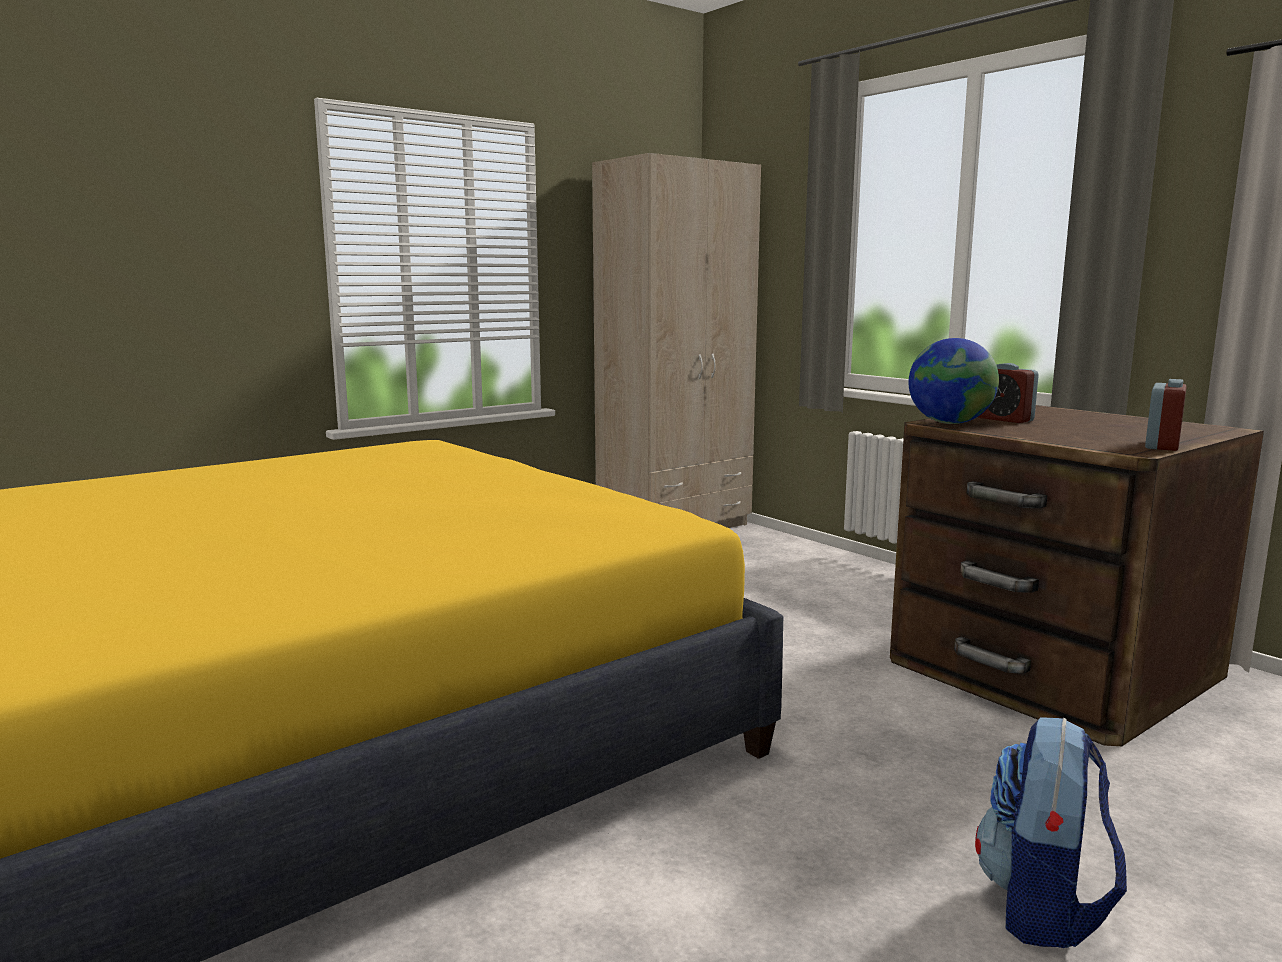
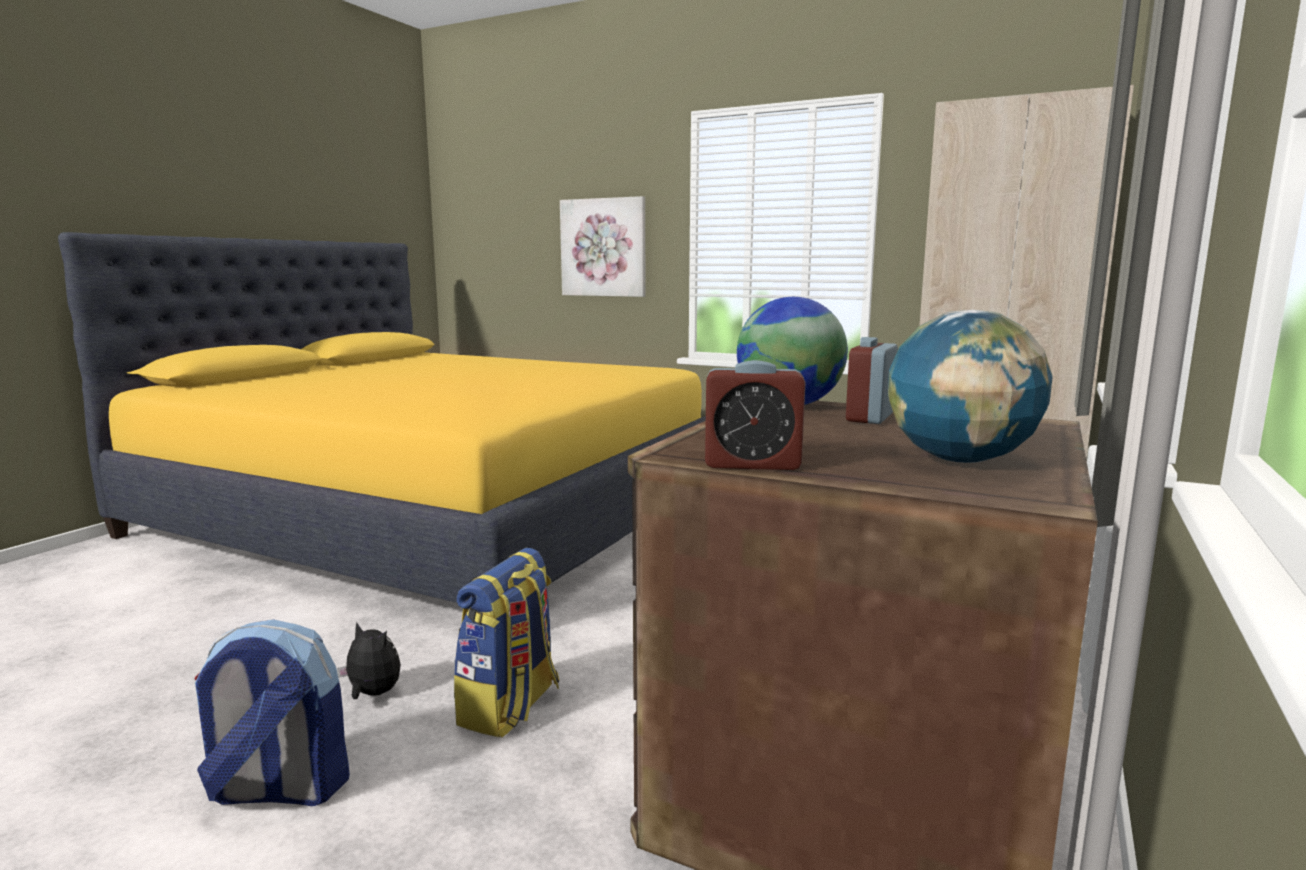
camera: 65 degrees right, 0 degrees up
none -> plush toy [337,622,401,699]
none -> backpack [454,548,559,738]
none -> picture [560,196,645,297]
none -> globe [888,310,1053,463]

